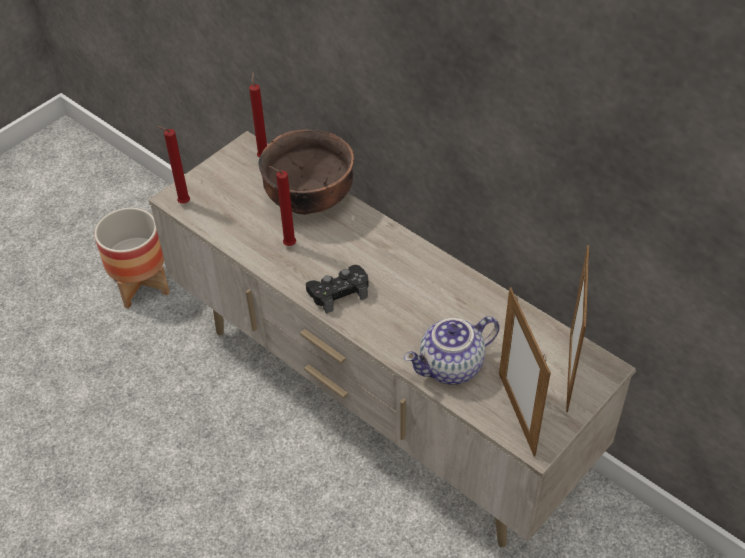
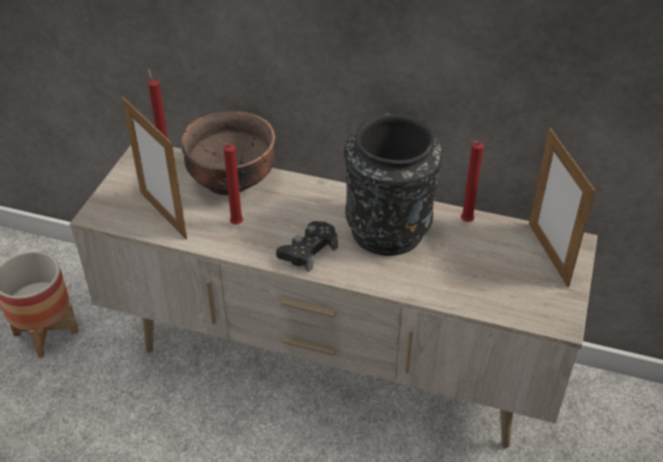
camera: 25 degrees left, 5 degrees down
red candle [156,126,190,204] -> red candle moved to [461,140,484,222]
teapot [404,316,500,384] -> none
picture frame [499,287,551,457] -> picture frame moved to [122,97,187,239]
none -> black vase [344,113,443,256]

